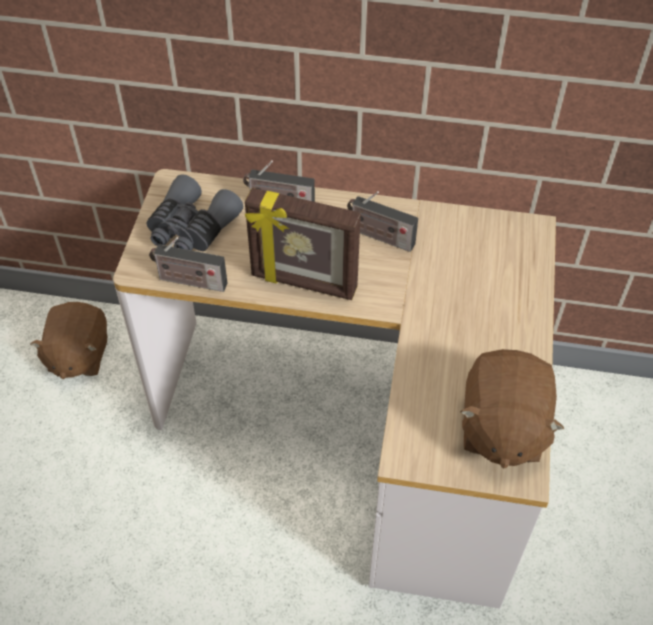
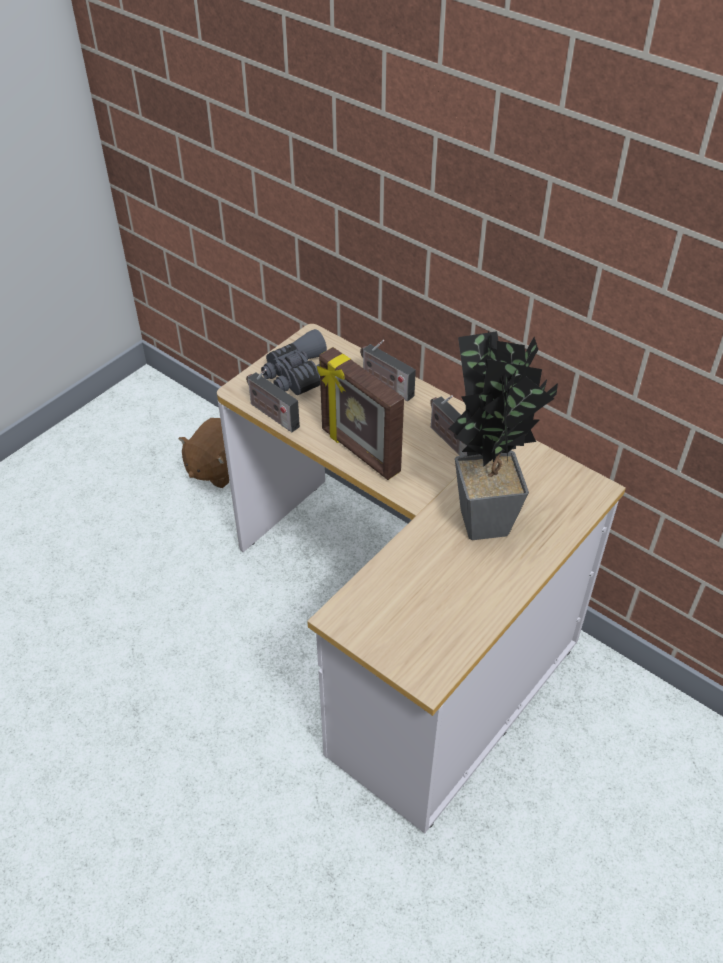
camera: 30 degrees right, 5 degrees down
brown plush toy [460,349,564,469] -> none
none -> potted plant [449,331,558,540]

